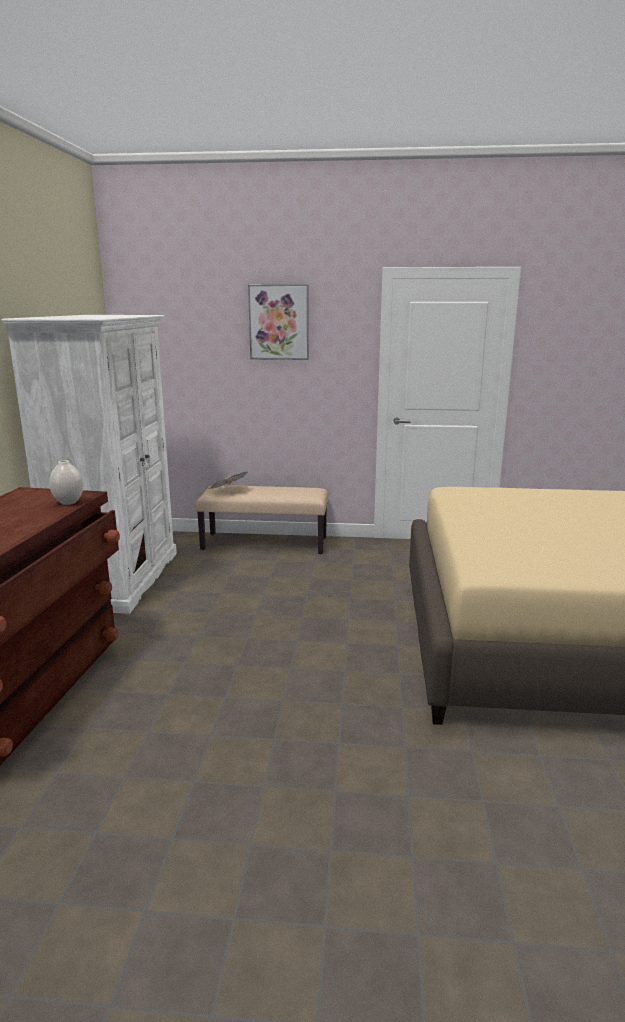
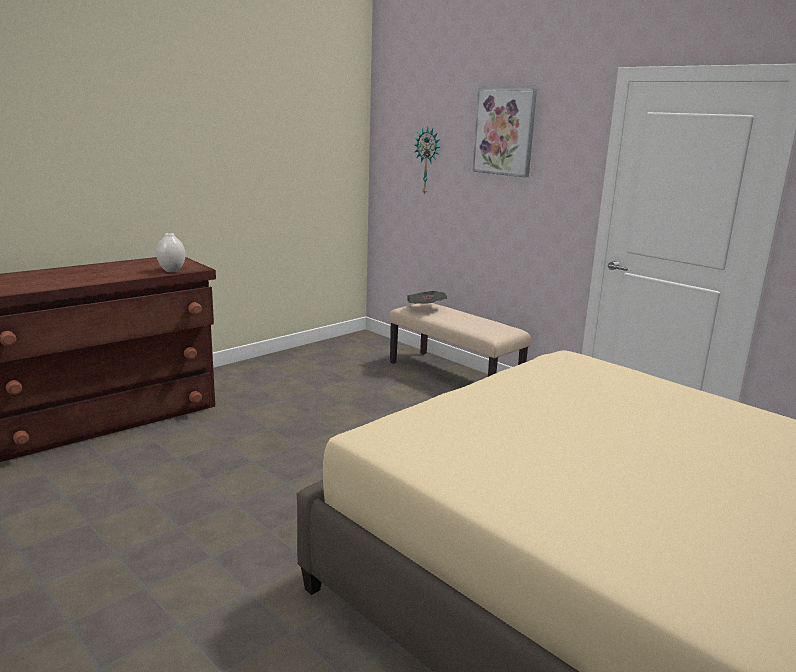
camera: 40 degrees right, 0 degrees up
white wardrobe [2,315,177,614] -> none
none -> wall clock [415,127,440,195]

